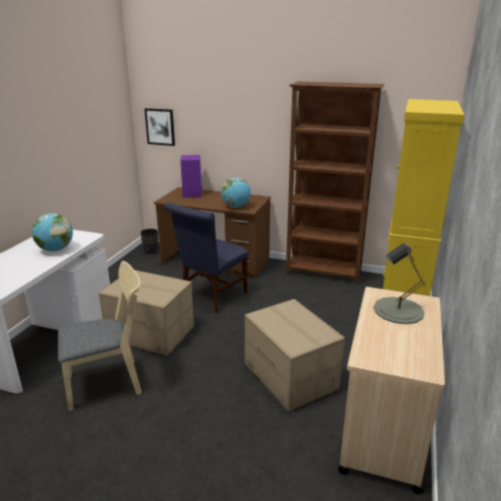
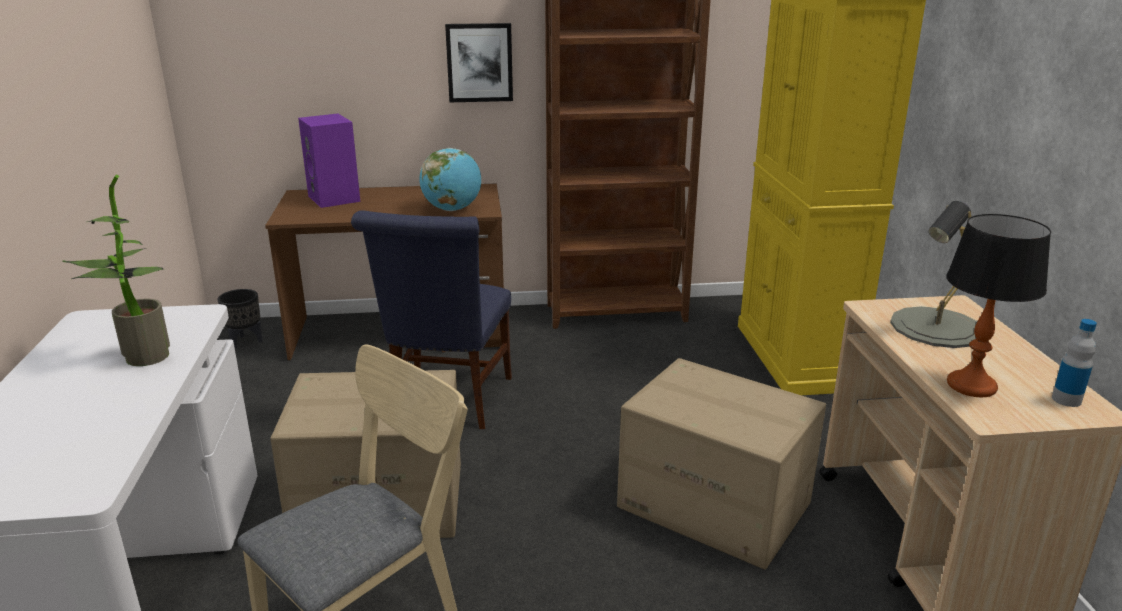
camera: 25 degrees left, 0 degrees up
globe [32,213,73,251] -> potted plant [62,175,170,366]
picture [145,108,175,146] -> picture moved to [445,23,513,102]
none -> table lamp [946,214,1051,397]
none -> bottle [1052,319,1097,407]

